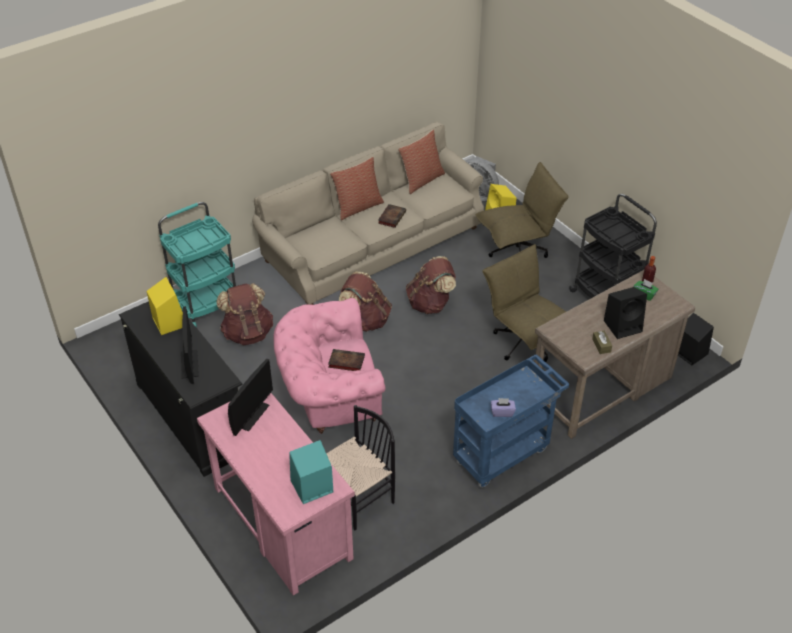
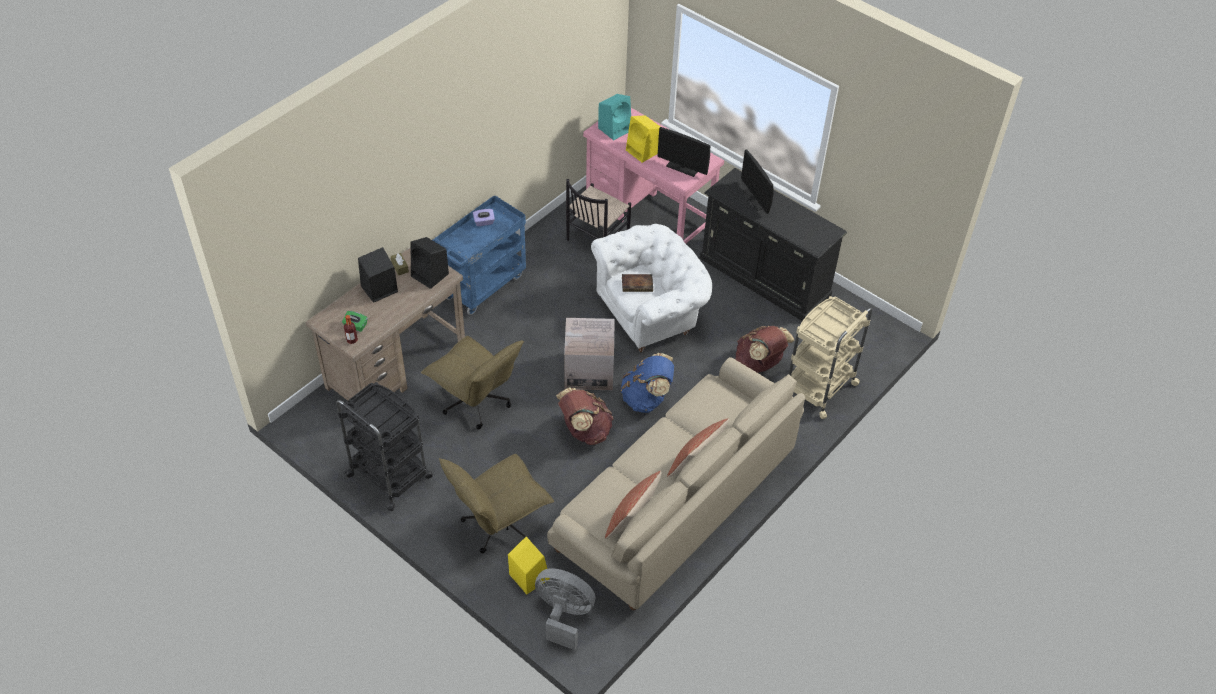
camera: 165 degrees right, 5 degrees up
yellow speaker [147,277,183,335] -> yellow speaker moved to [626,115,660,163]
turquoise cart [158,202,236,328] -> beige cart [789,296,872,419]
monitor [228,359,273,436] -> monitor turned 75 degrees counterclockwise [657,127,710,177]
pink armchair [274,298,386,434] -> white armchair [591,224,712,352]
brown backpack [339,272,392,332] -> blue backpack [621,353,674,413]
book [378,204,406,228] -> none
black speaker [678,313,714,365] -> black speaker moved to [411,237,449,289]
none -> cardboard box [564,318,615,390]

